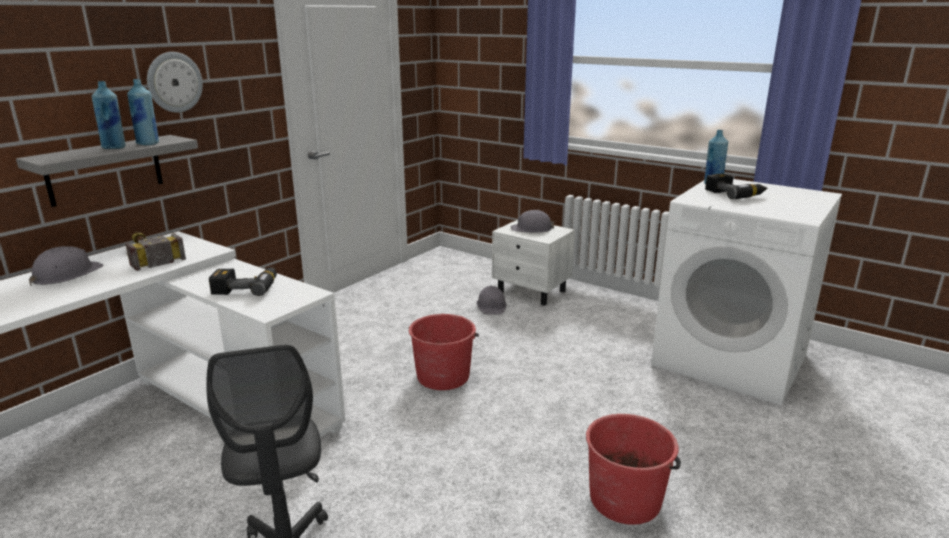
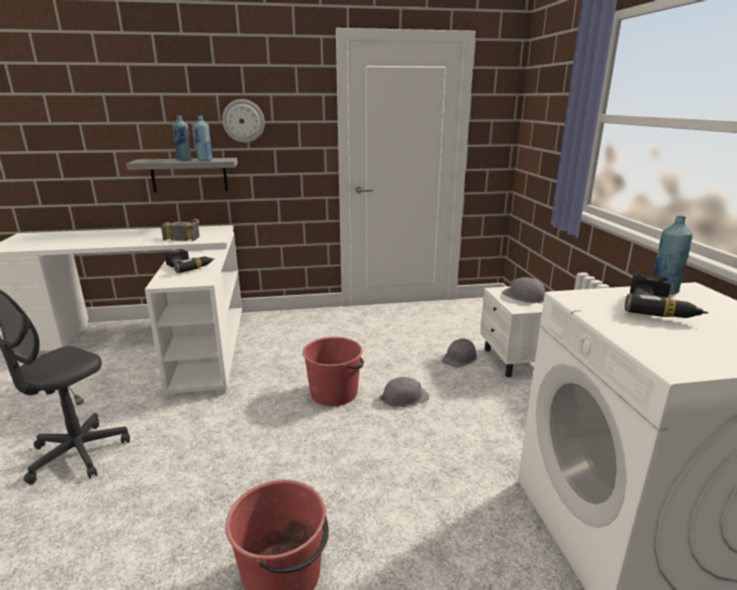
camera: 45 degrees right, 0 degrees up
grey hard hat [29,246,104,286] -> grey hard hat moved to [380,377,429,407]

